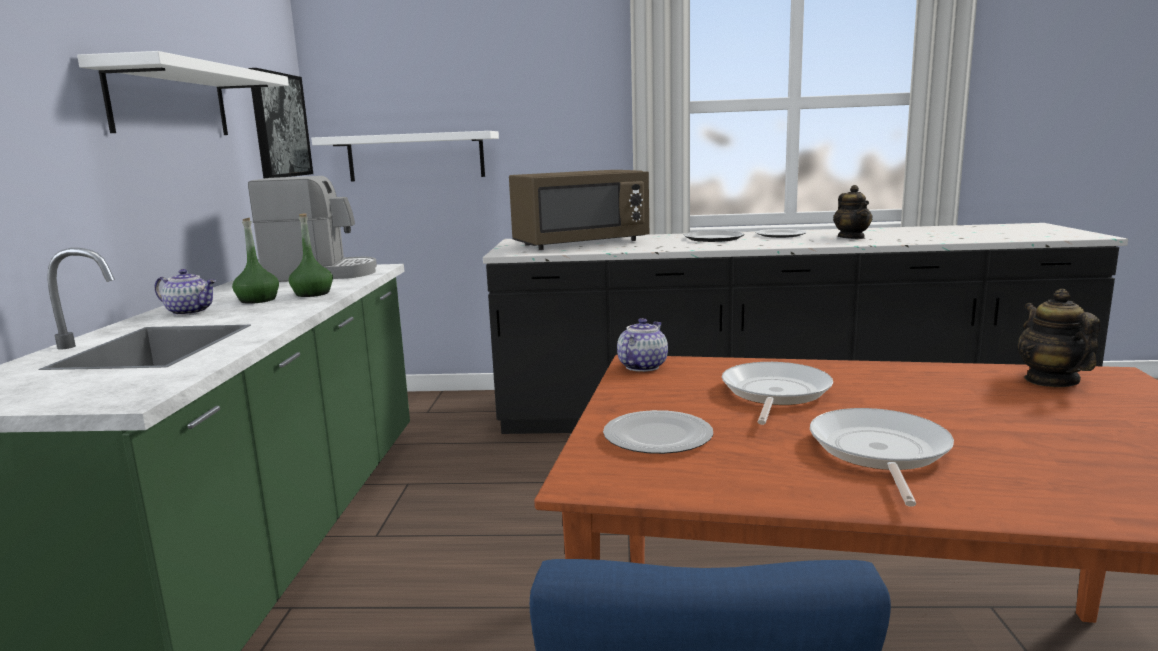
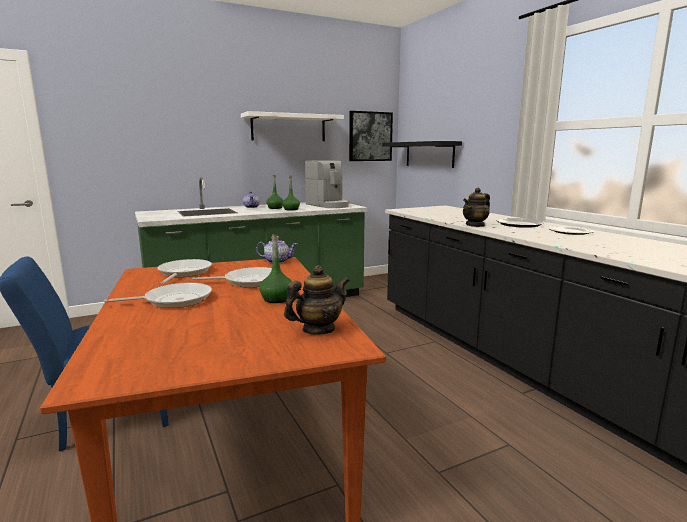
camera: 60 degrees right, 0 degrees up
white shelf [311,131,499,181] -> black shelf [382,141,462,168]
brown microwave [509,170,649,250] -> none
plate [603,410,713,454] -> frying pan [157,259,212,284]
teapot [833,185,873,239] -> teapot moved to [463,188,490,227]
none -> green bottle [259,234,293,303]

